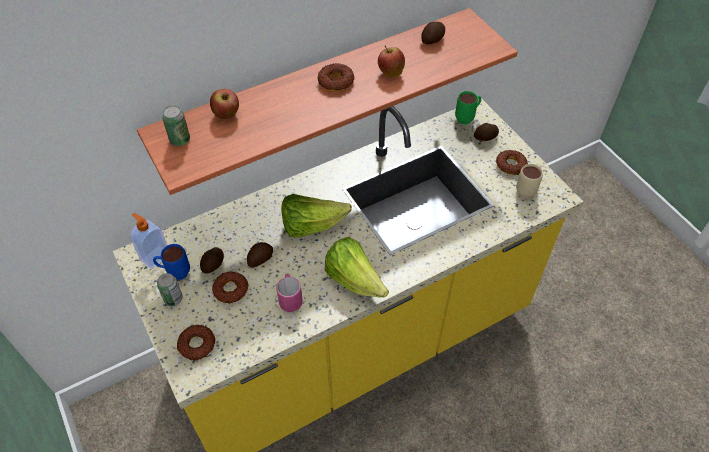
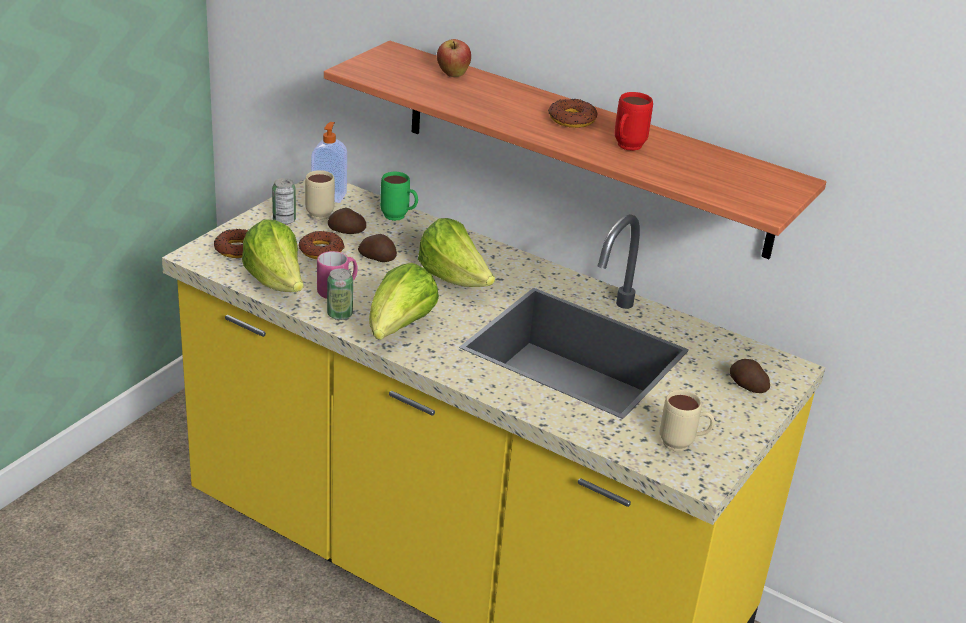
camera: 60 degrees right, 20 degrees down
blue mug [153,244,190,280] -> beige mug [305,170,335,220]
can [162,105,190,146] -> can moved to [327,268,353,320]
apple [378,45,405,78] -> red mug [614,92,653,151]
potato [421,22,445,44] -> none
green mug [455,91,481,124] -> green mug moved to [380,172,418,221]
donut [496,150,528,175] -> none
none -> lettuce [242,220,304,292]

